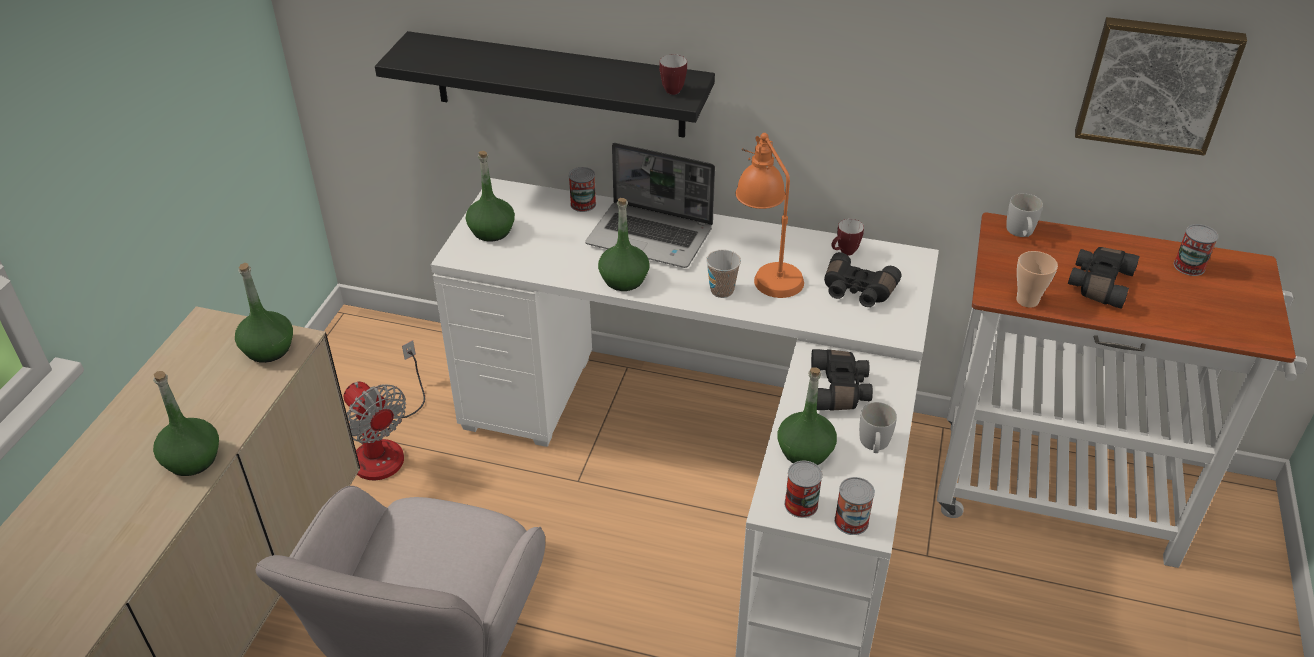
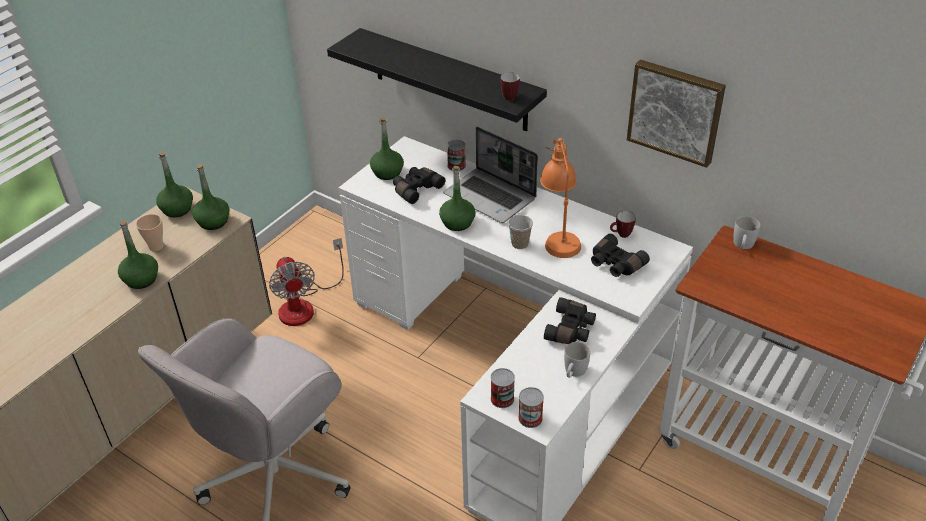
camera: 20 degrees right, 0 degrees up
green bottle [777,367,837,465] -> green bottle moved to [156,152,193,217]
cup [1016,251,1058,308] -> cup moved to [136,214,164,251]
black binoculars [1068,247,1140,309] -> black binoculars moved to [393,167,445,204]
picture [1075,17,1247,156] -> picture moved to [627,60,726,168]
can [1174,224,1218,276] -> none

